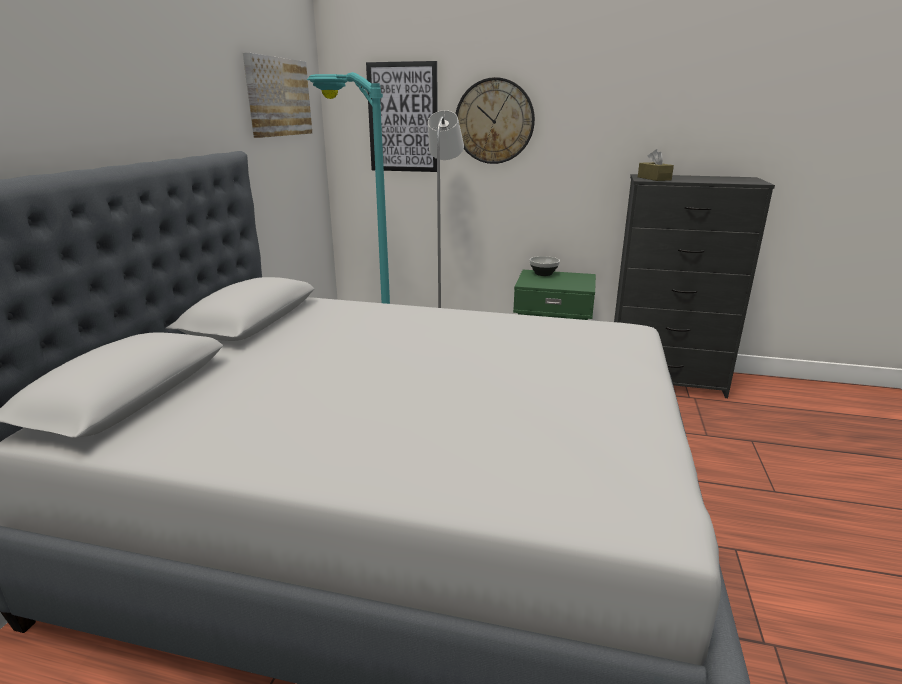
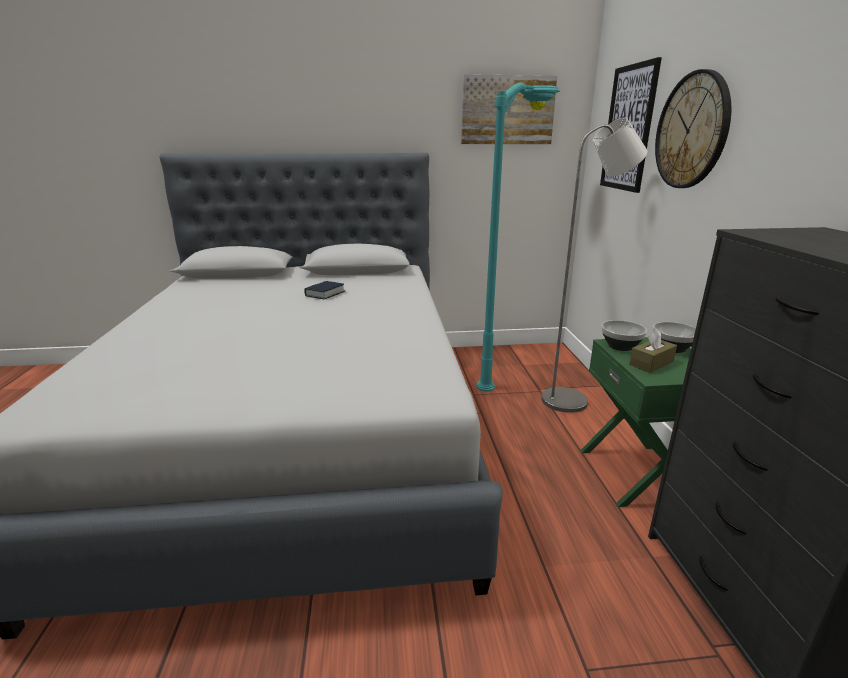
camera: 70 degrees right, 0 degrees up
brown tissue box [638,149,674,181] -> brown tissue box moved to [629,329,677,373]
none -> book [304,281,345,299]
none -> bowl [601,320,647,351]

